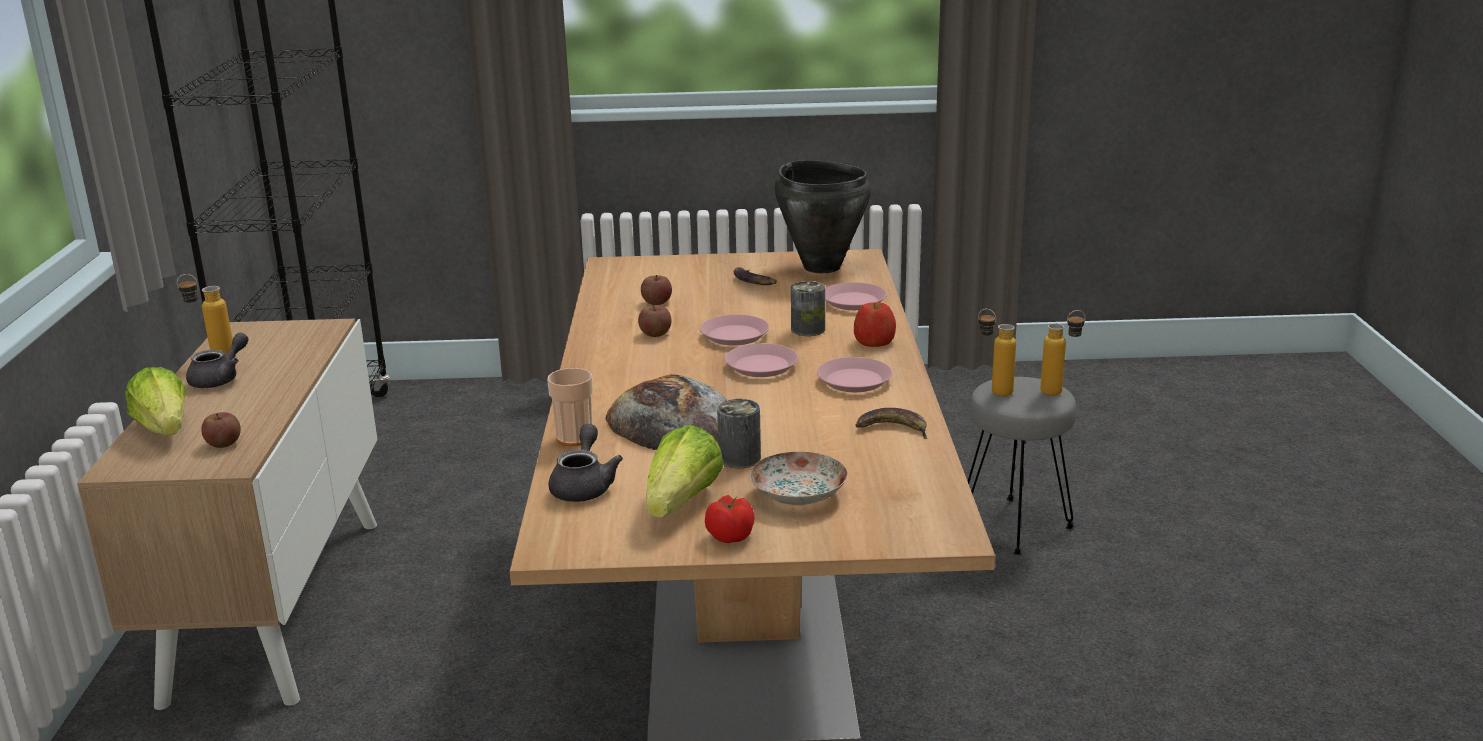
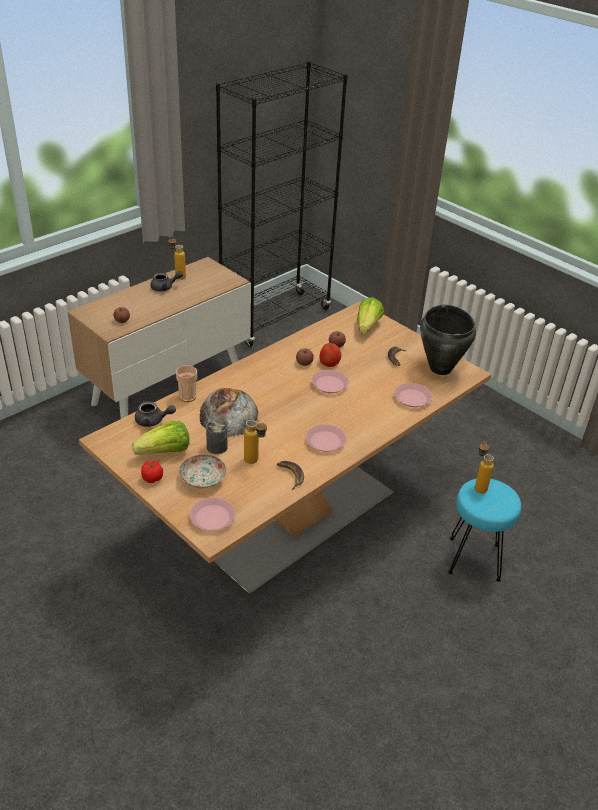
camera: 45 degrees right, 15 degrees up
lettuce [125,367,186,436] -> lettuce moved to [357,297,384,334]
grey teapot [548,424,623,502] -> grey teapot turned 45 degrees clockwise [135,401,176,427]
pink plate [725,343,798,377] -> pink plate moved to [190,497,235,531]
can [791,281,825,336] -> none
apple [854,302,896,347] -> apple moved to [319,343,342,367]
grey stool [968,377,1076,555] -> turquoise stool [448,479,521,582]
bottle [1040,310,1086,396] -> bottle moved to [244,420,267,464]

